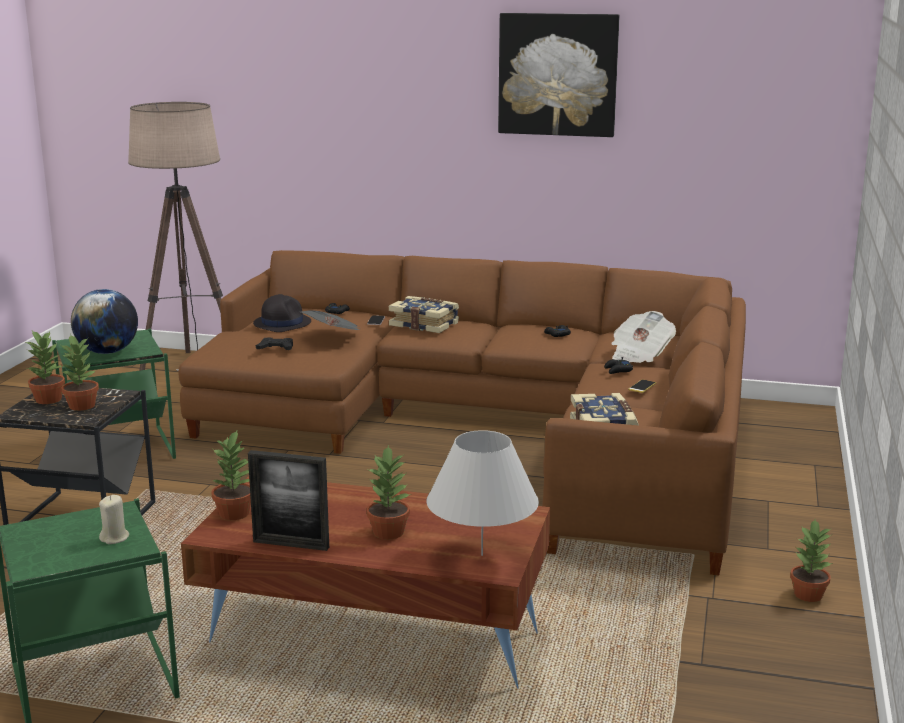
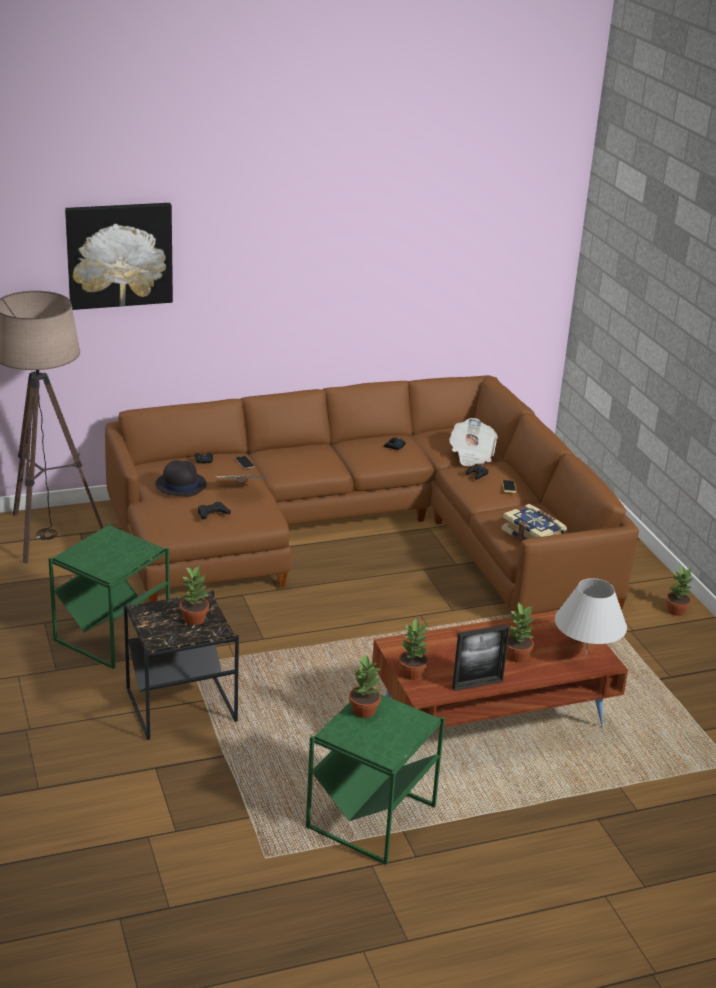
camera: 35 degrees left, 10 degrees up
potted plant [24,331,65,404] -> potted plant moved to [349,654,381,718]
globe [71,289,138,354] -> none
beige candle [99,495,129,544] -> none
book [389,296,459,333] -> none
picture [498,13,620,137] -> picture moved to [65,203,173,310]

